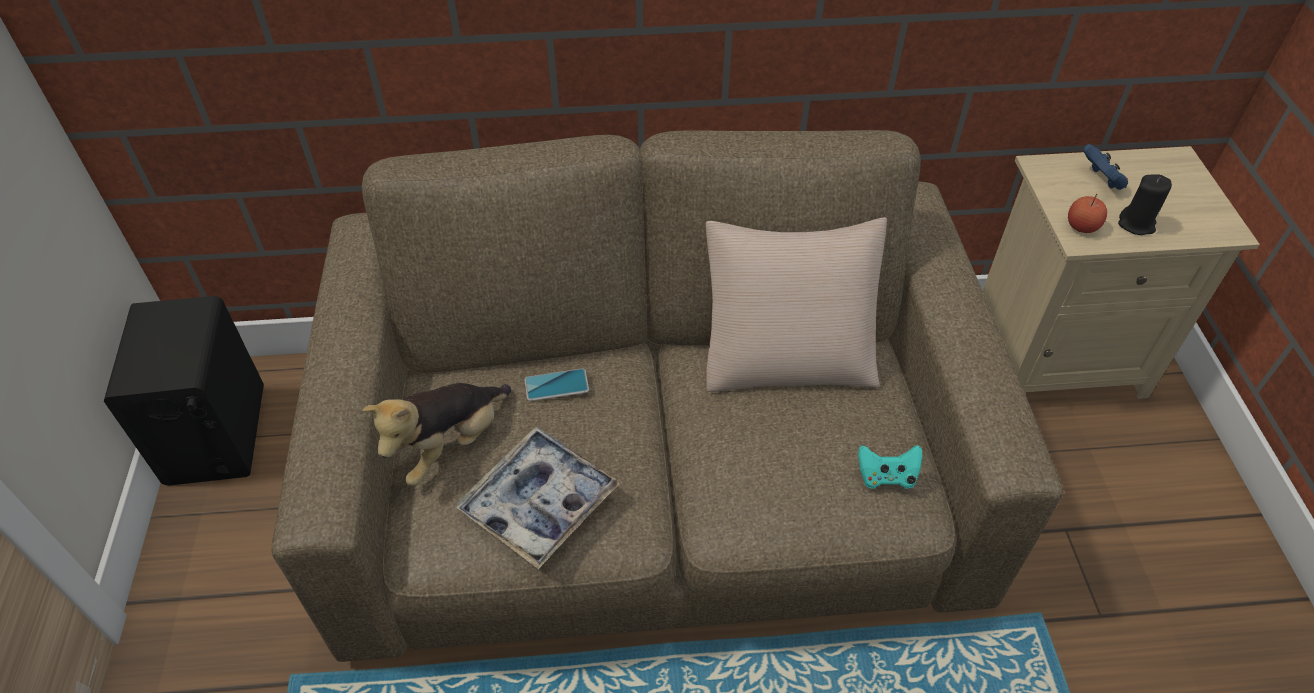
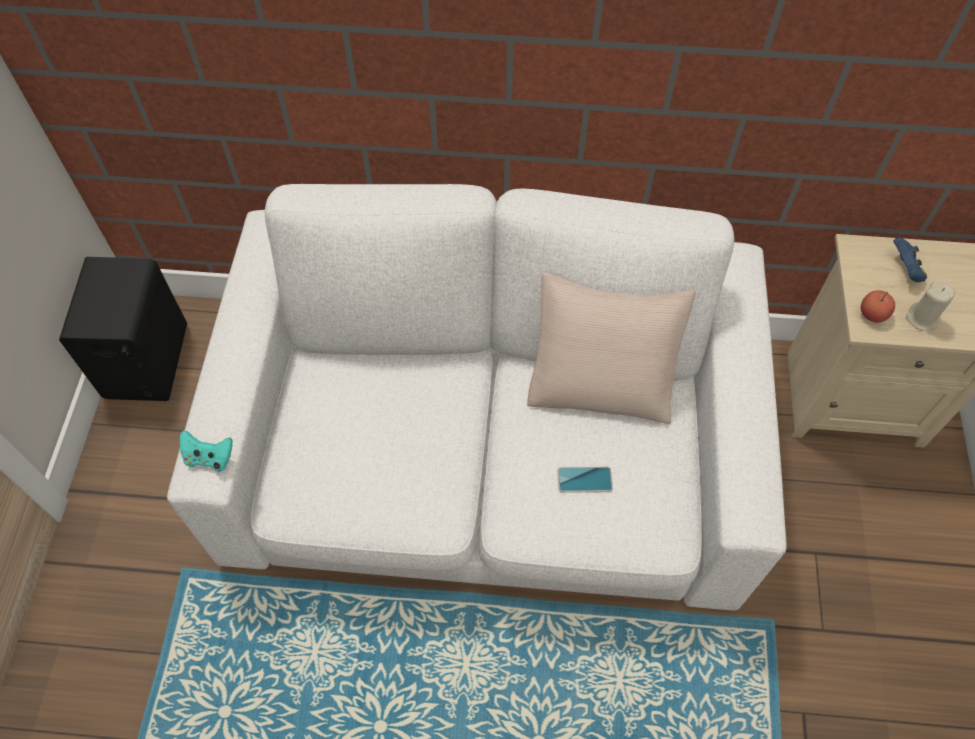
camera: 10 degrees right, 10 degrees up
brown sofa [271,130,1063,662] -> white sofa [167,184,786,610]
plush toy [363,383,511,486] -> none
tray [456,427,620,569] -> none
phone [524,368,589,401] -> phone moved to [557,467,613,493]
turquoise game controller [858,445,923,489] -> turquoise game controller moved to [180,430,233,472]
black candle [1118,174,1172,235] -> beige candle [906,282,955,331]

